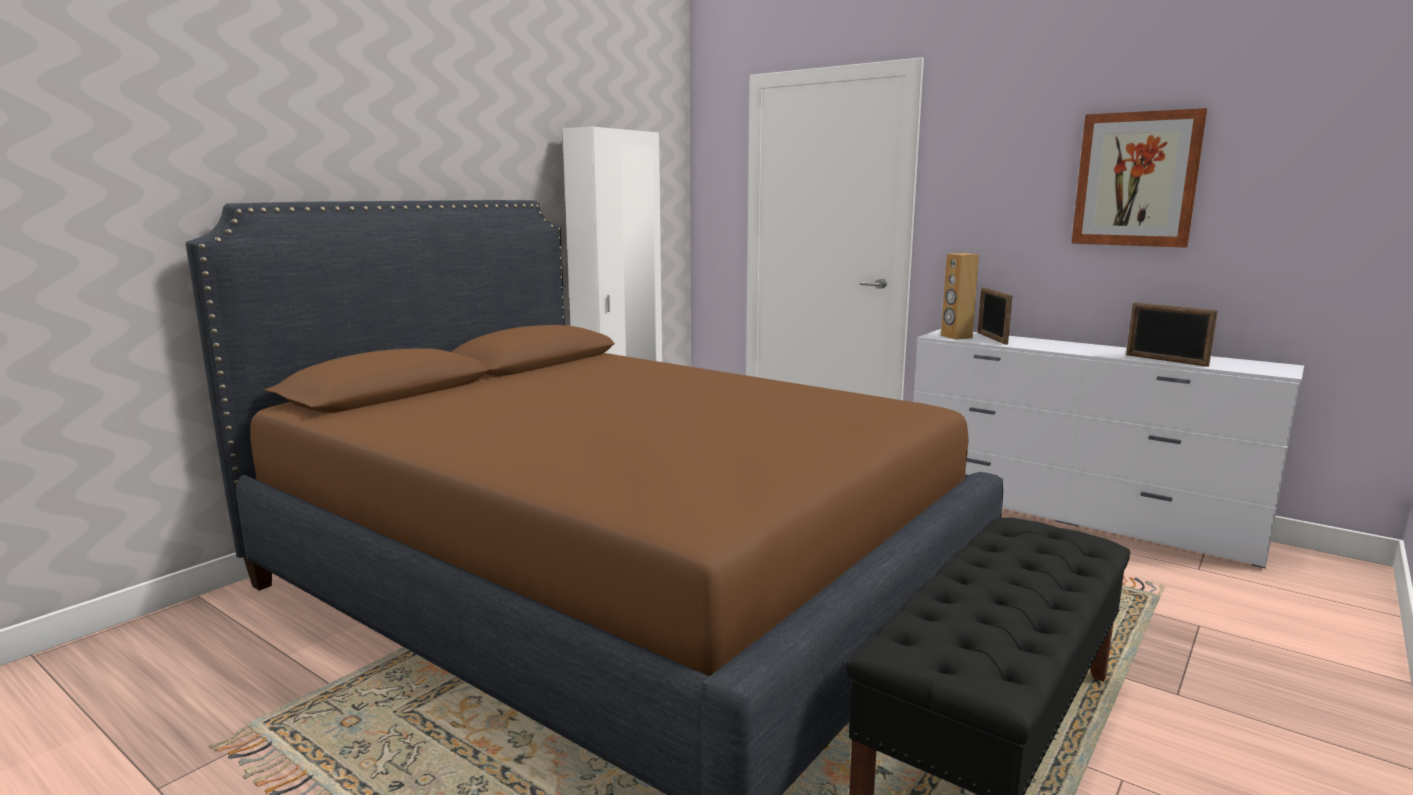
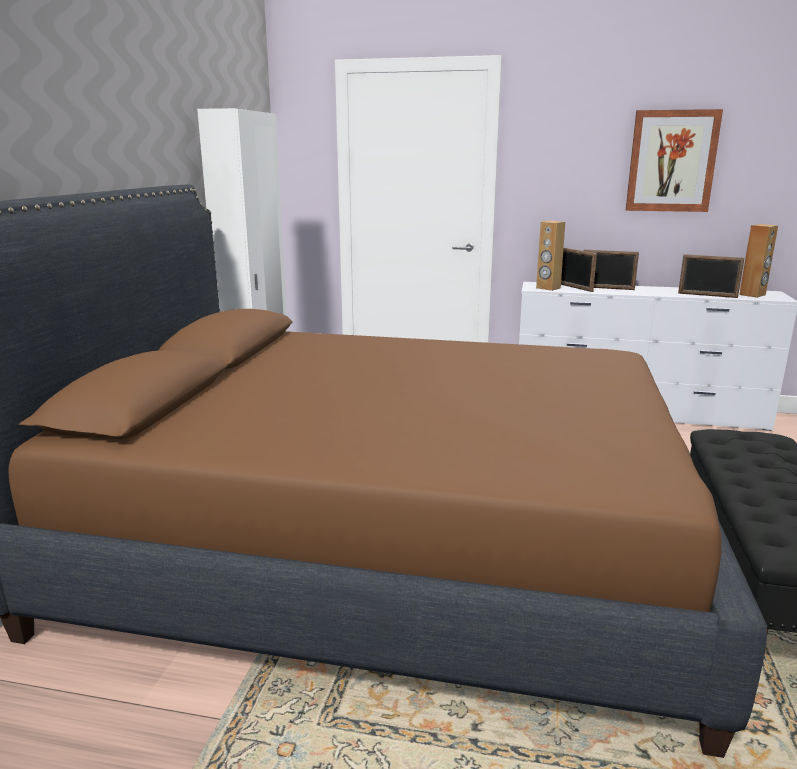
camera: 25 degrees left, 5 degrees up
none -> picture frame [584,250,639,290]
none -> brown speaker [739,224,778,298]

